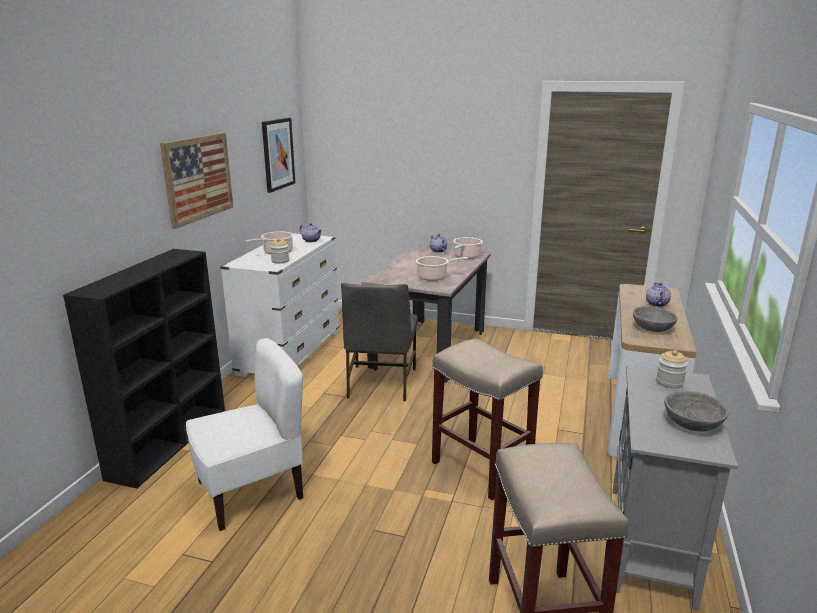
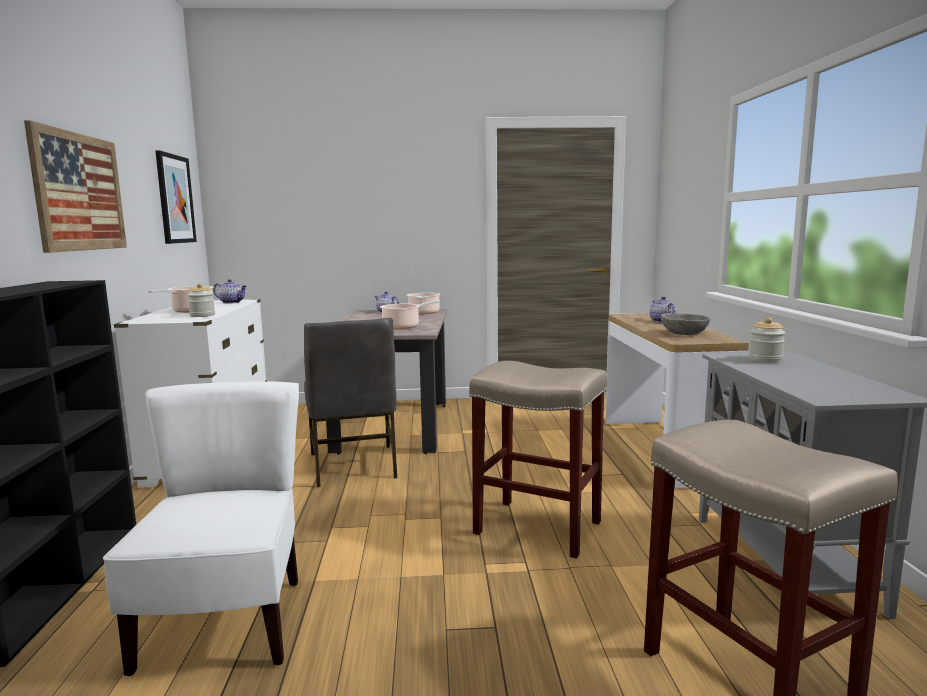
camera: 20 degrees left, 10 degrees down
white chair [186,338,303,531] -> white chair turned 45 degrees counterclockwise [103,381,299,676]
grey bowl [664,390,728,432] -> none

